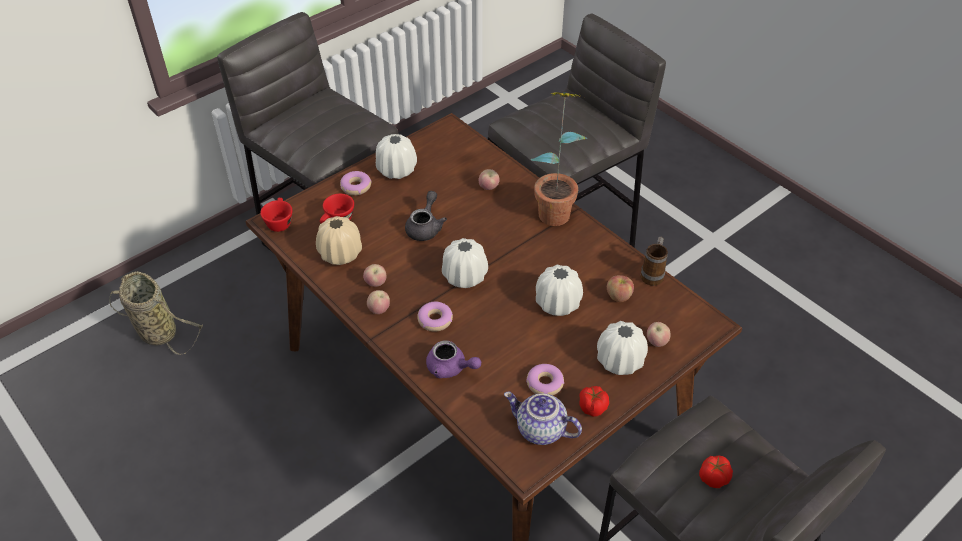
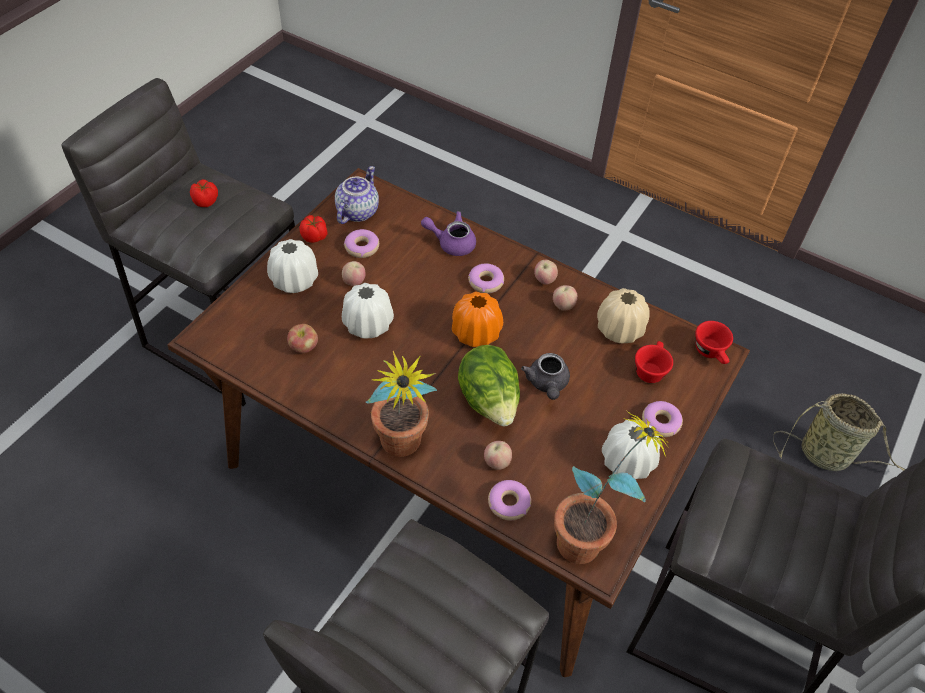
camera: 160 degrees right, 5 degrees up
white vase [442,238,488,288] -> orange vase [452,291,503,347]
teapot [504,392,582,445] -> teapot turned 75 degrees counterclockwise [335,166,379,224]
mug [640,237,668,286] -> none
apple [647,322,671,347] -> apple moved to [342,261,366,286]
none -> lettuce [458,345,520,426]
none -> donut [488,480,531,520]
none -> potted plant [554,409,669,564]

